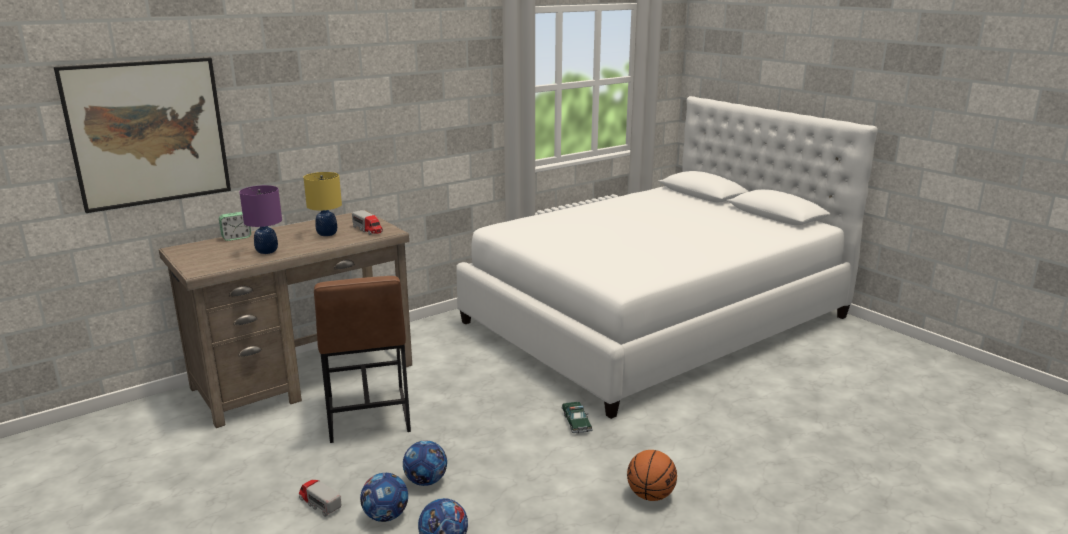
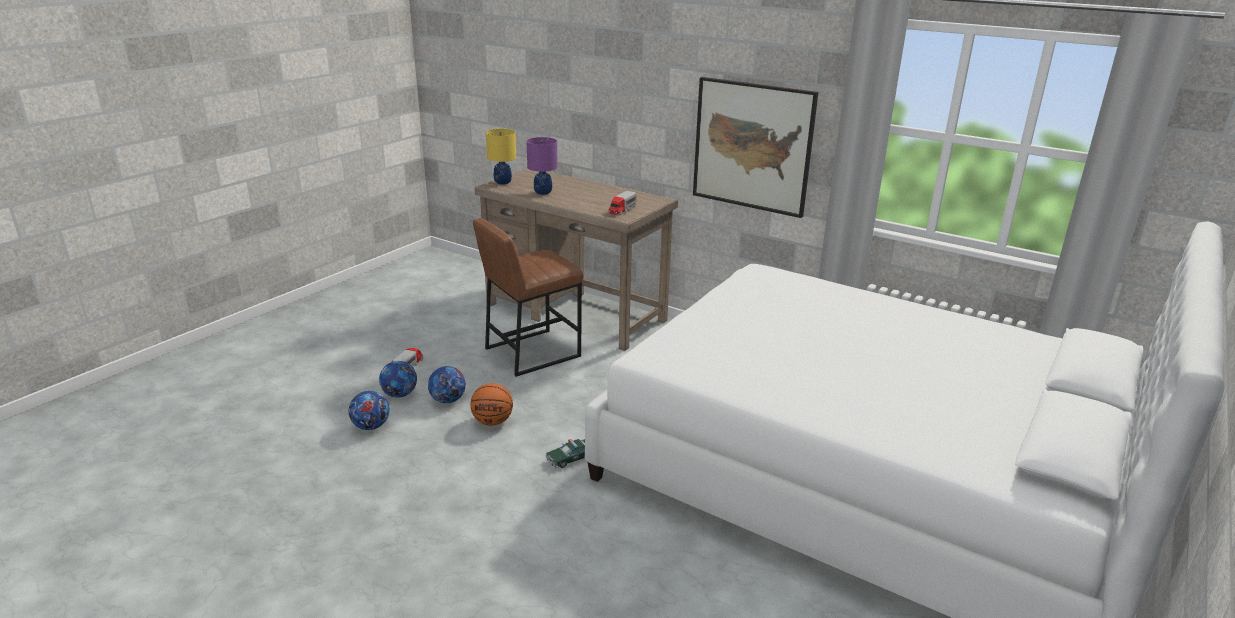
camera: 70 degrees right, 5 degrees up
picture [54,58,231,213] -> picture moved to [693,77,818,218]
alarm clock [219,212,251,241] -> none
yellow table lamp [303,172,342,236] -> yellow table lamp moved to [486,129,516,184]
basketball [627,450,677,501] -> basketball moved to [470,383,513,426]

